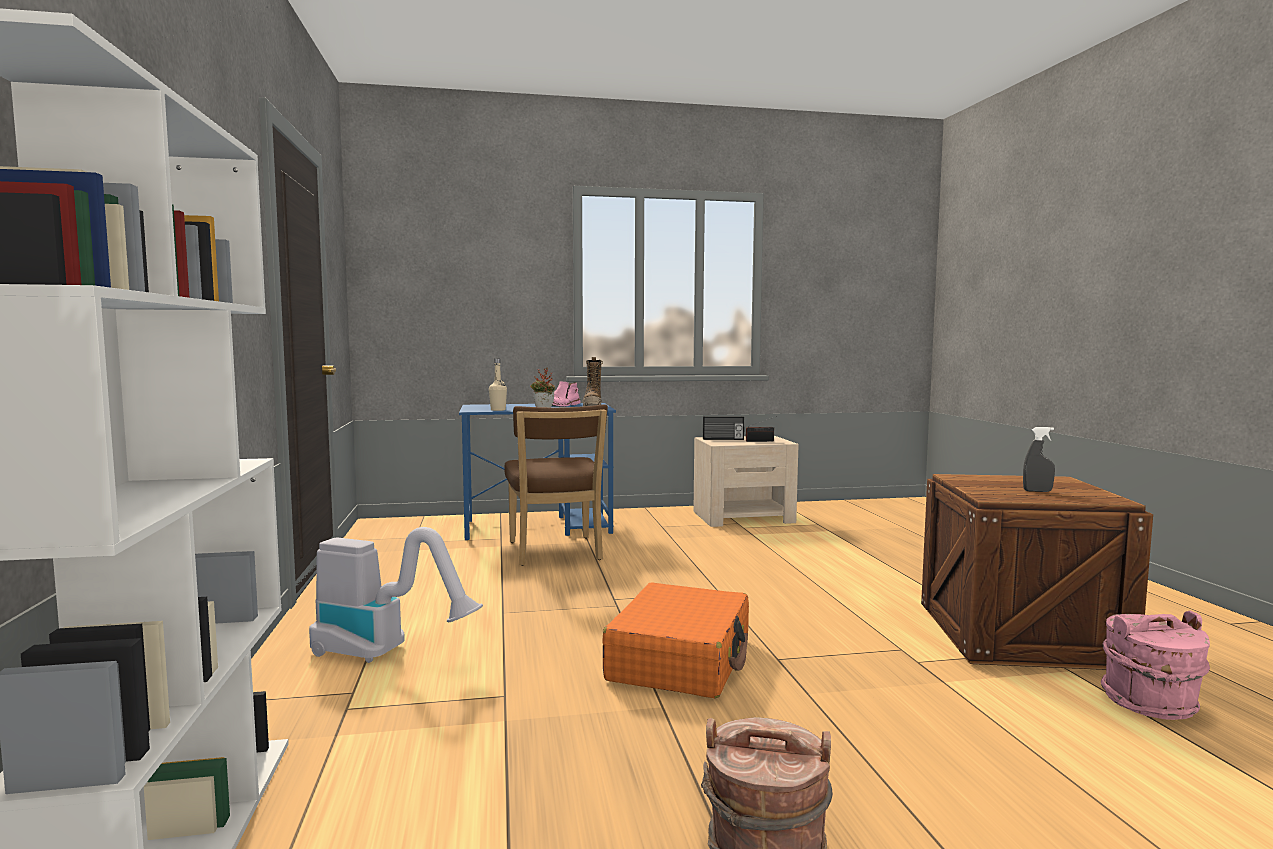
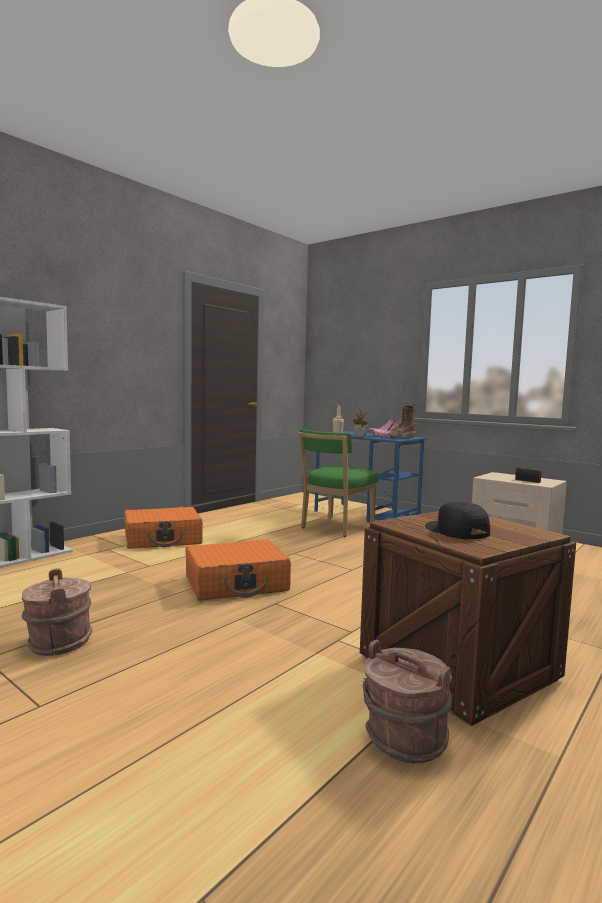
camera: 50 degrees right, 0 degrees up
vacuum cleaner [309,527,483,663] -> orange suitcase [124,507,203,549]
brown chair [504,405,608,566] -> green chair [298,429,379,537]
radio [703,416,744,440] -> none
grey spray bottle [1023,427,1055,492] -> black cap [425,502,490,539]
pink bucket [1101,611,1210,720] -> brown bucket [363,640,452,764]

